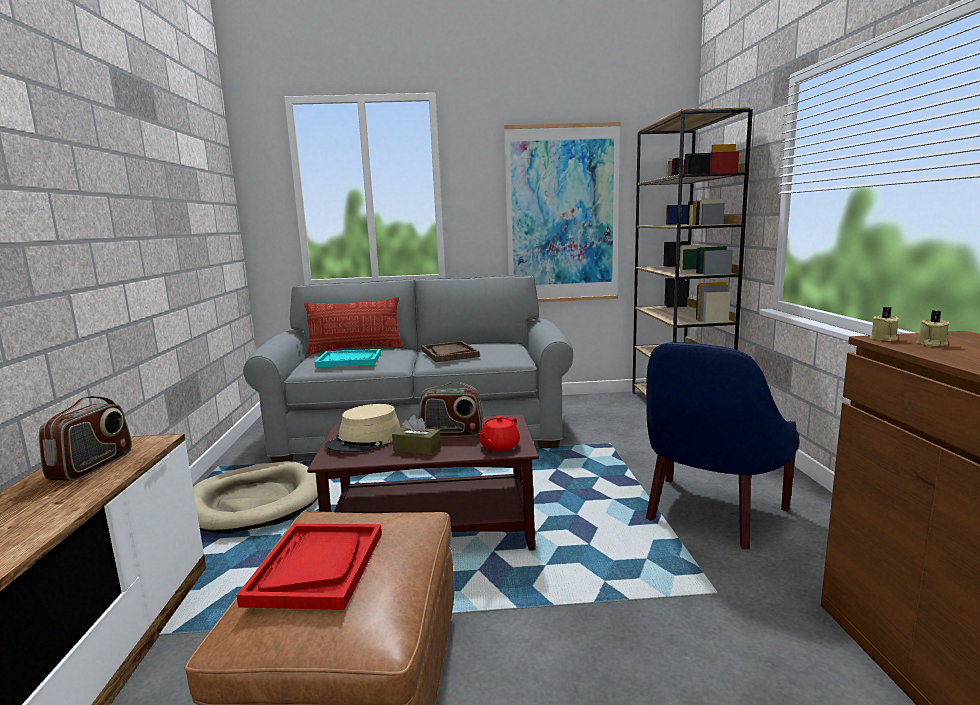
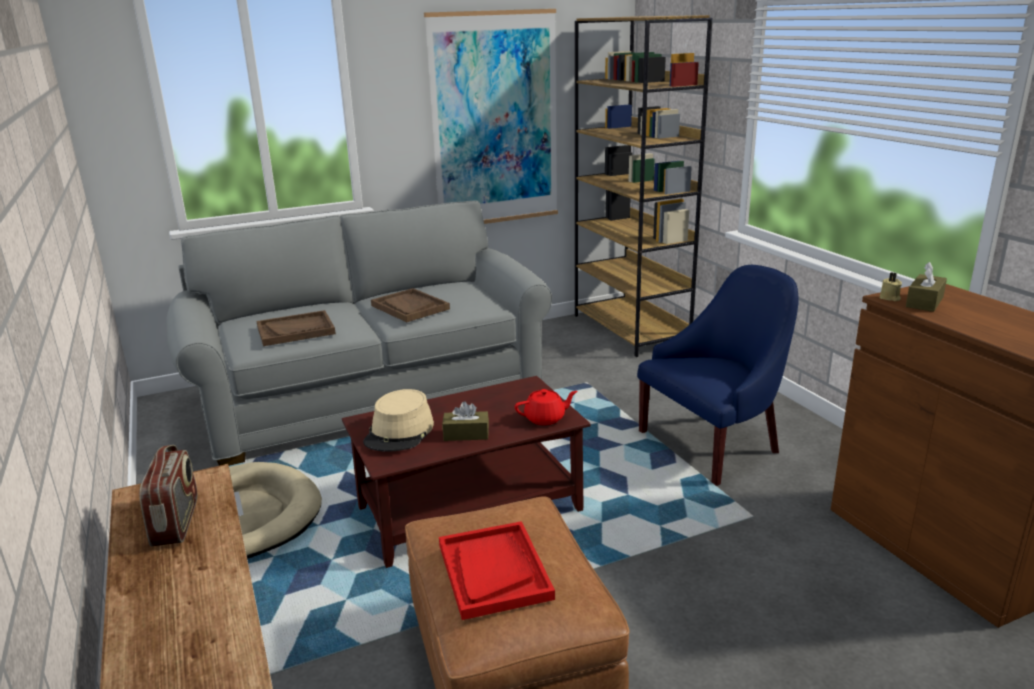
camera: 20 degrees left, 10 degrees up
pillow [304,297,403,354] -> none
turquoise tray [315,349,381,367] -> brown tray [257,310,336,346]
radio [419,382,483,437] -> none
red teapot [479,416,520,451] -> red teapot turned 120 degrees counterclockwise [515,389,578,425]
blue armchair [646,342,799,549] -> blue armchair turned 135 degrees counterclockwise [637,265,799,486]
beige candle [916,310,950,347] -> brown tissue box [906,262,947,312]

